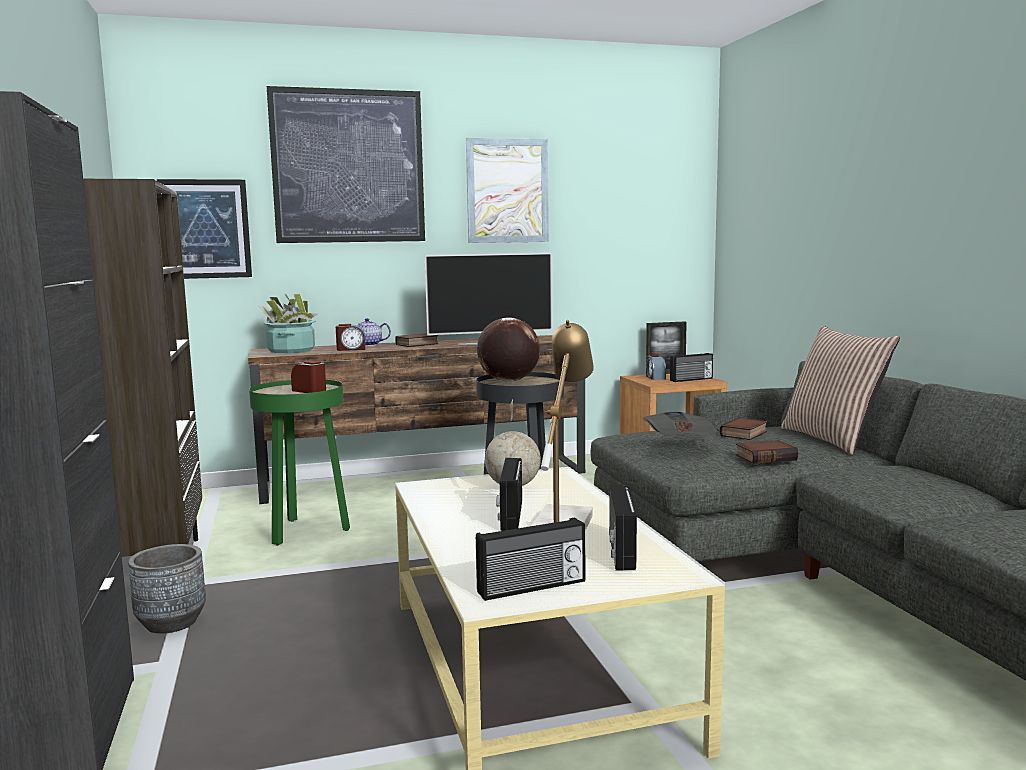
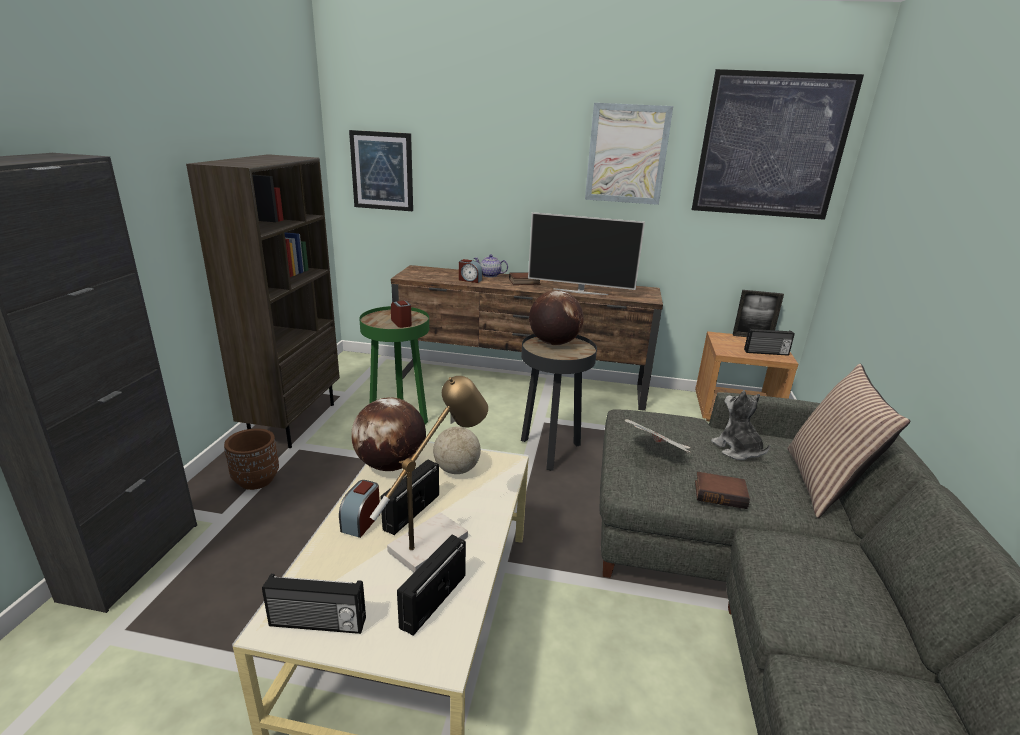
camera: 25 degrees right, 15 degrees up
grey planter [128,544,206,634] -> brown planter [224,428,279,490]
potted plant [258,293,317,353] -> none
picture [267,86,425,243] -> picture moved to [692,69,864,220]
alarm clock [646,354,666,380] -> alarm clock moved to [339,480,380,538]
book [720,418,767,440] -> plush toy [711,390,770,460]
none -> globe [351,397,426,471]

